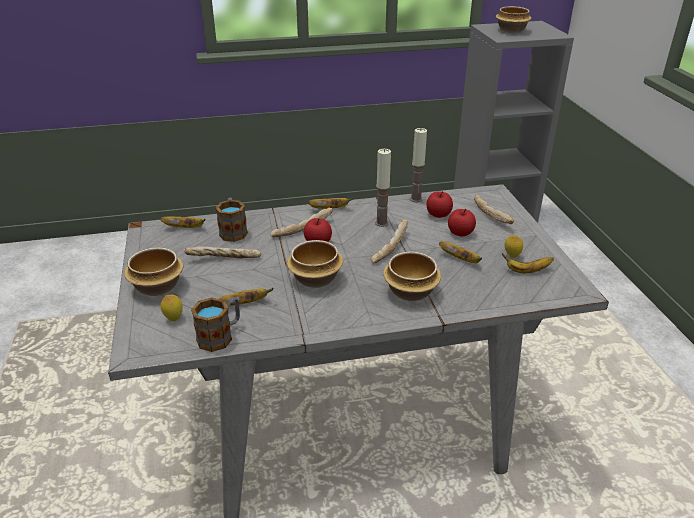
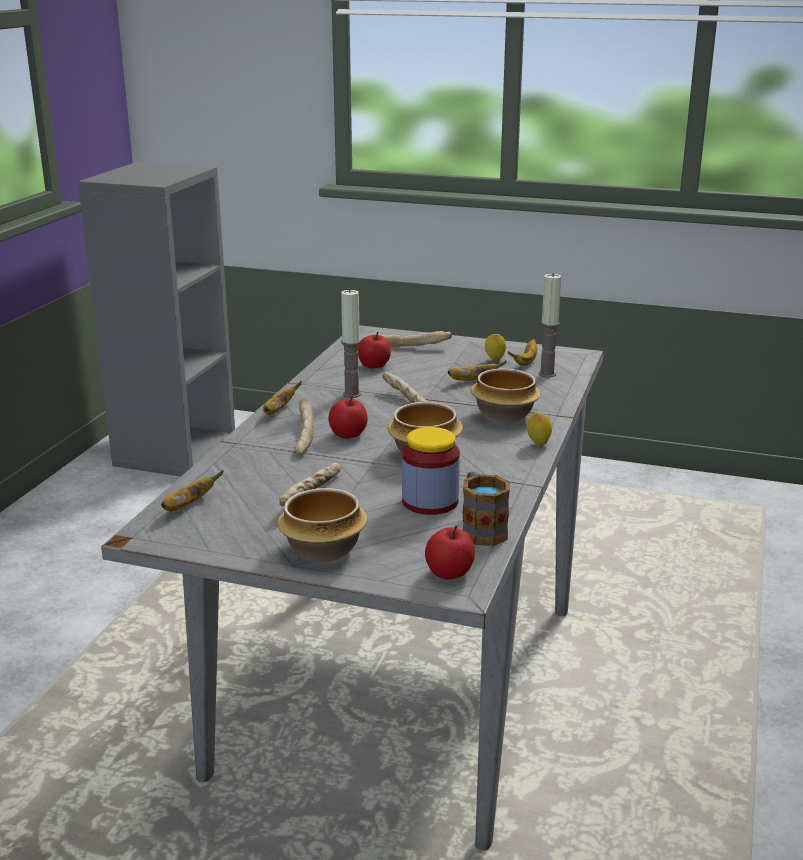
camera: 60 degrees left, 10 degrees down
lemon [161,295,183,321] -> lemon moved to [527,413,552,445]
mug [216,198,248,242] -> none
banana [218,288,274,306] -> jar [402,427,460,515]
candle [410,128,427,202] -> candle moved to [538,273,561,377]
apple [448,209,476,237] -> apple moved to [425,525,475,580]
bowl [496,6,531,33] -> none

